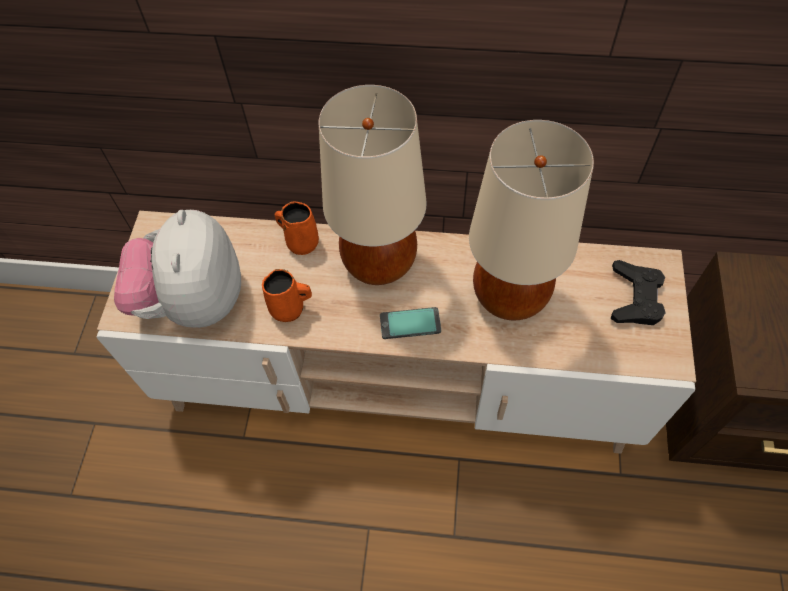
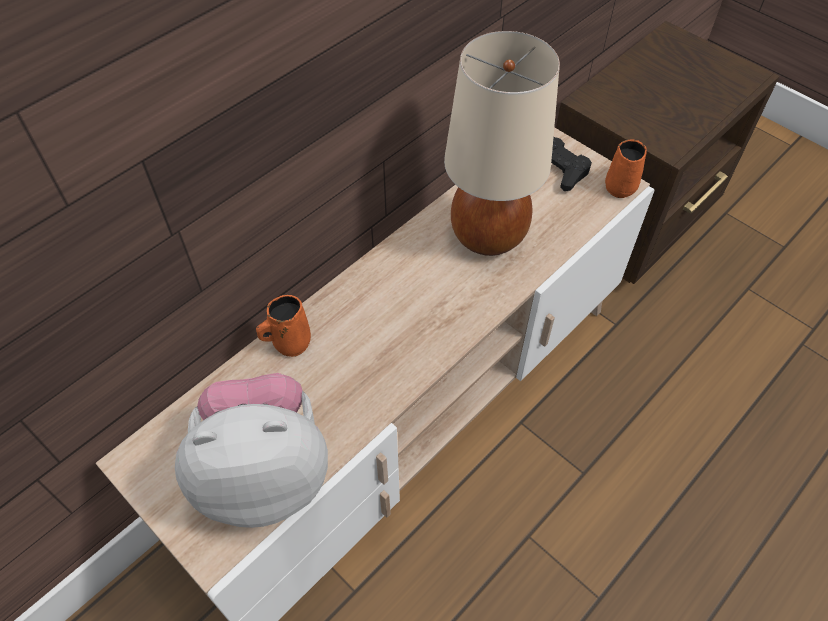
camera: 55 degrees left, 5 degrees down
plush toy [114,210,241,328] -> plush toy turned 135 degrees clockwise [175,373,328,528]
orange mug [262,269,312,322] -> orange mug moved to [605,140,647,198]
beige table lamp [319,85,427,285] -> none
phone [380,307,441,339] -> none

